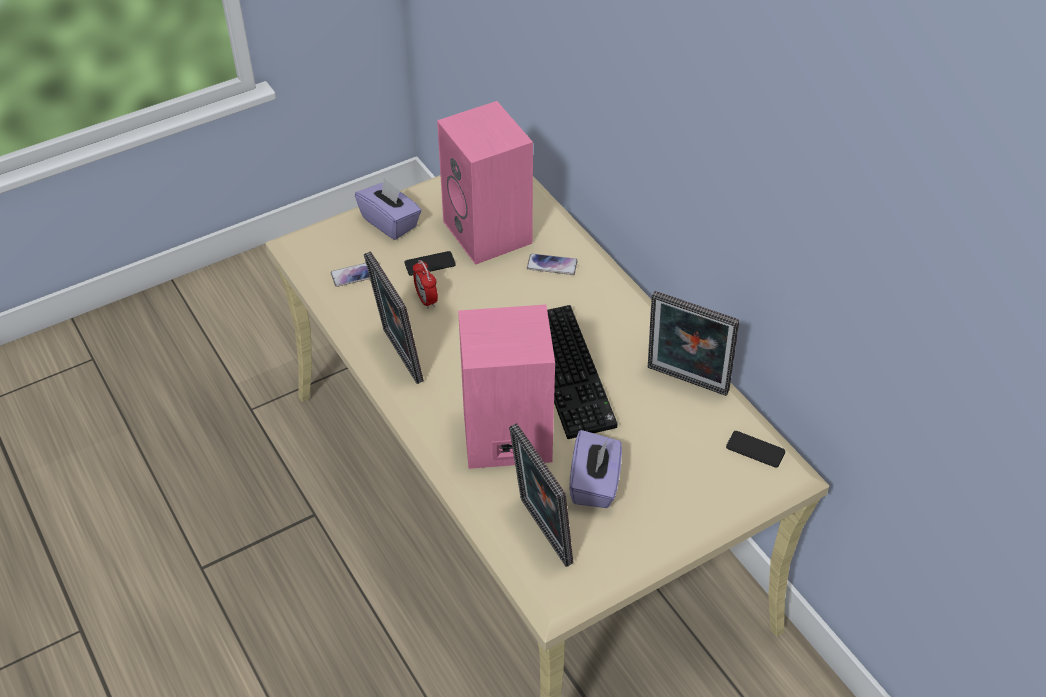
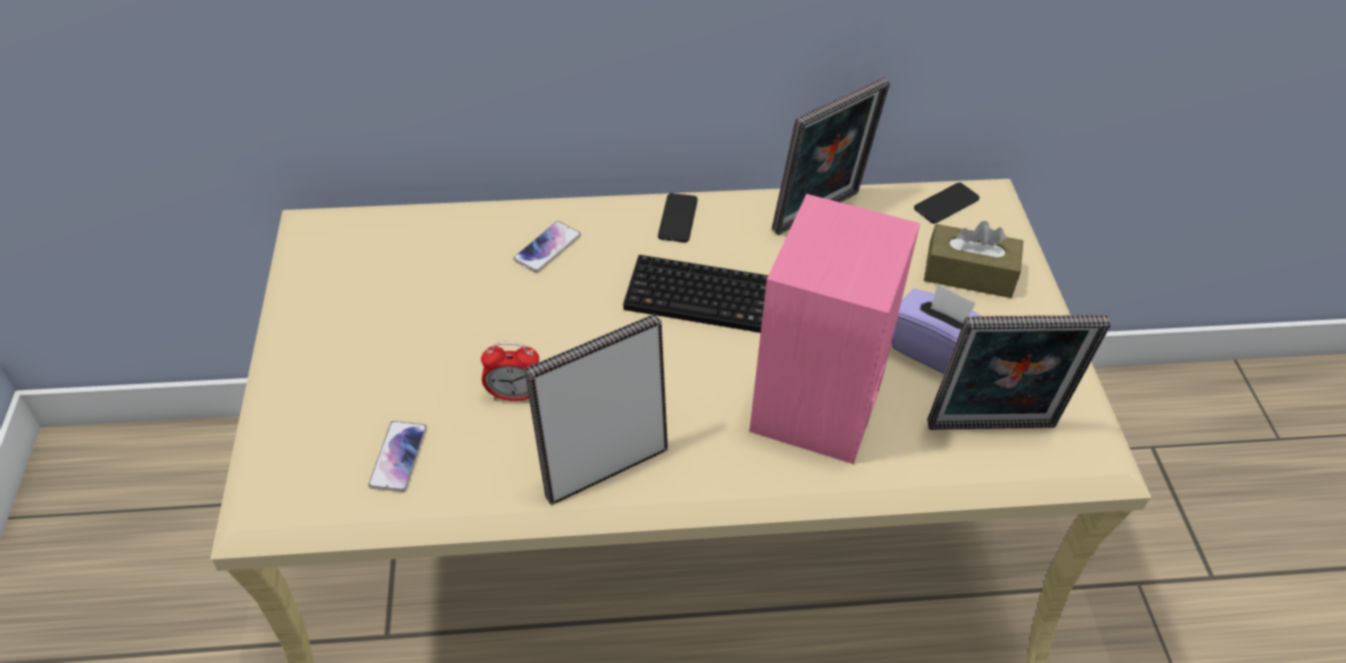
camera: 65 degrees left, 0 degrees up
purple tissue box [355,178,422,240] -> none
picture frame [364,251,424,384] -> picture frame turned 150 degrees clockwise [524,314,668,505]
phone [405,251,456,276] -> phone moved to [658,193,698,242]
pink speaker [437,101,533,265] -> none
none -> brown tissue box [924,221,1023,298]

